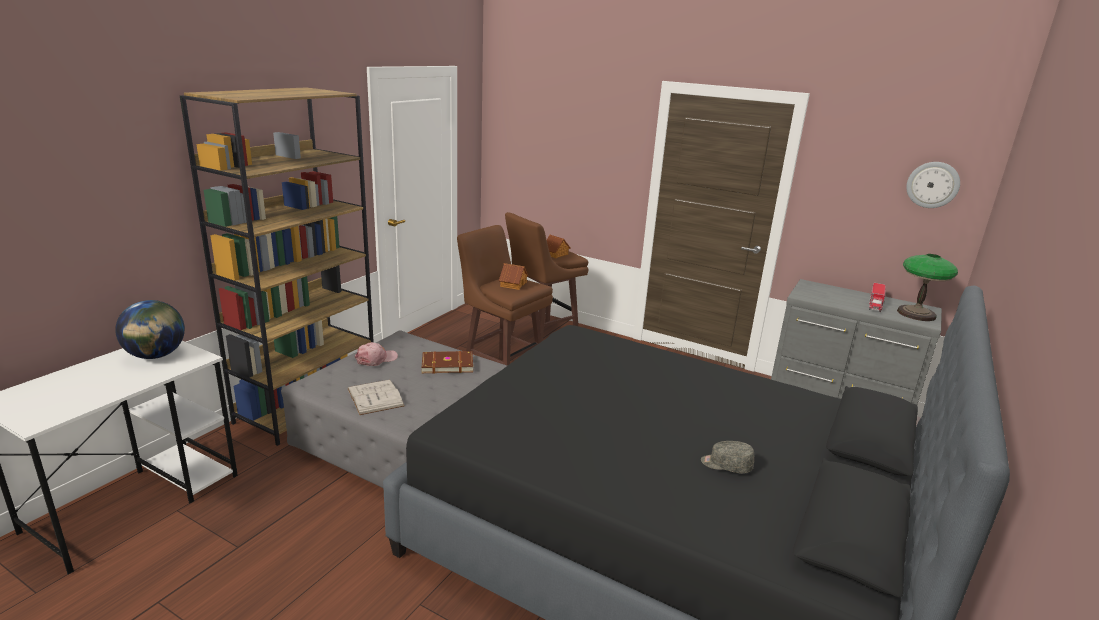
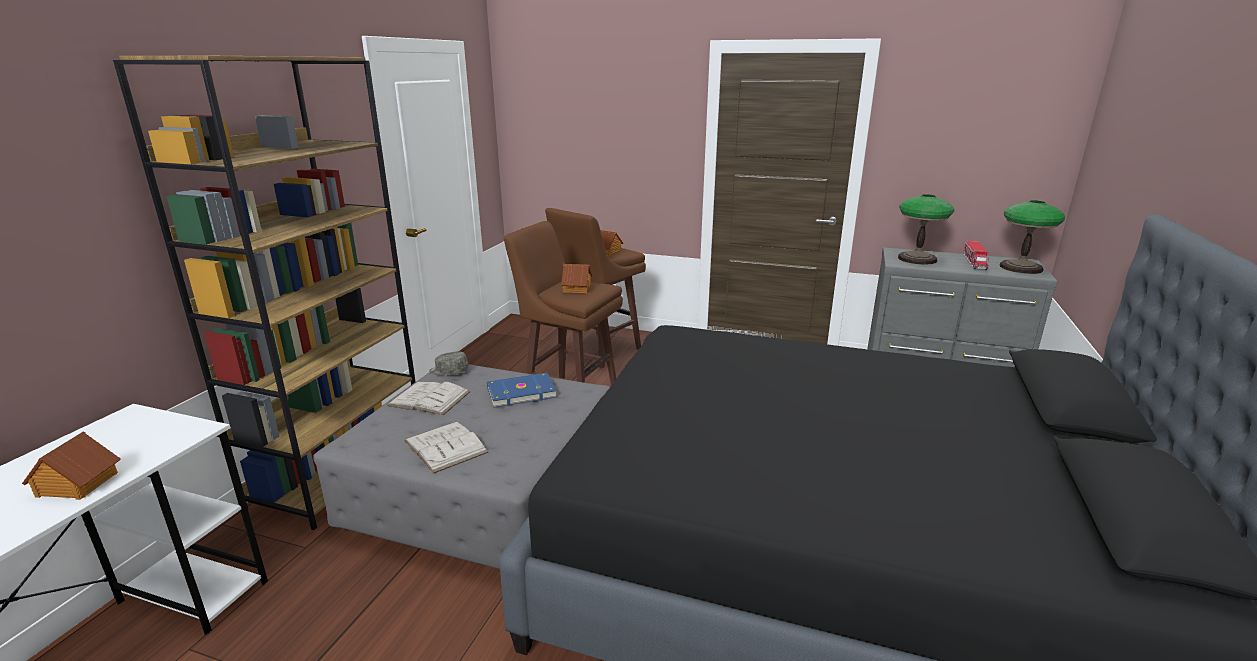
camera: 10 degrees left, 0 degrees up
globe [115,300,185,359] -> none
pink cap [355,342,398,366] -> white book [387,382,471,415]
brown book [422,351,473,374] -> blue book [487,373,557,408]
grey cap [701,441,754,473] -> grey cap moved to [429,352,469,375]
wall clock [906,162,960,208] -> none
none -> toy house [22,431,121,500]
none -> table lamp [898,194,954,265]

